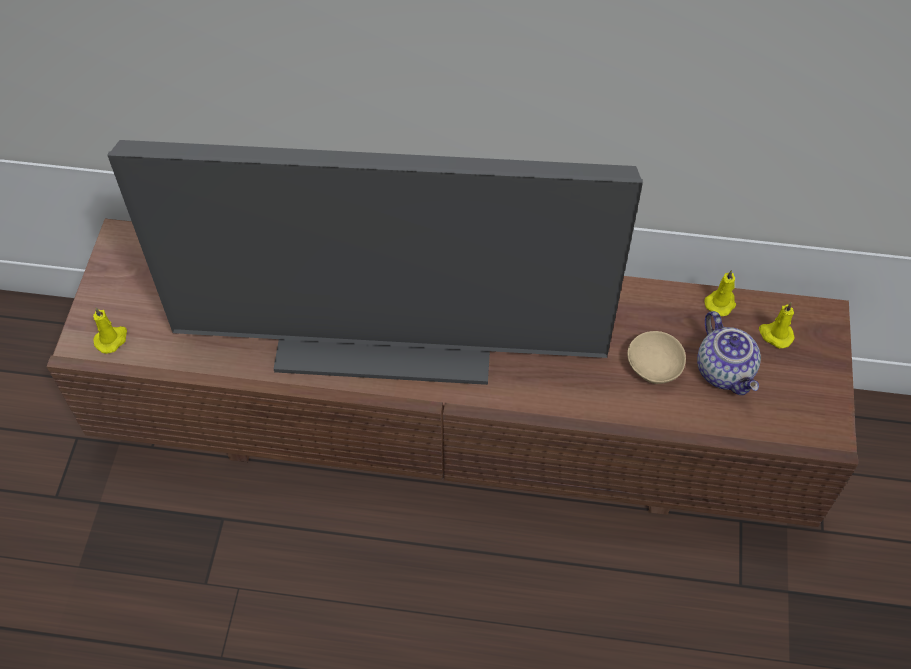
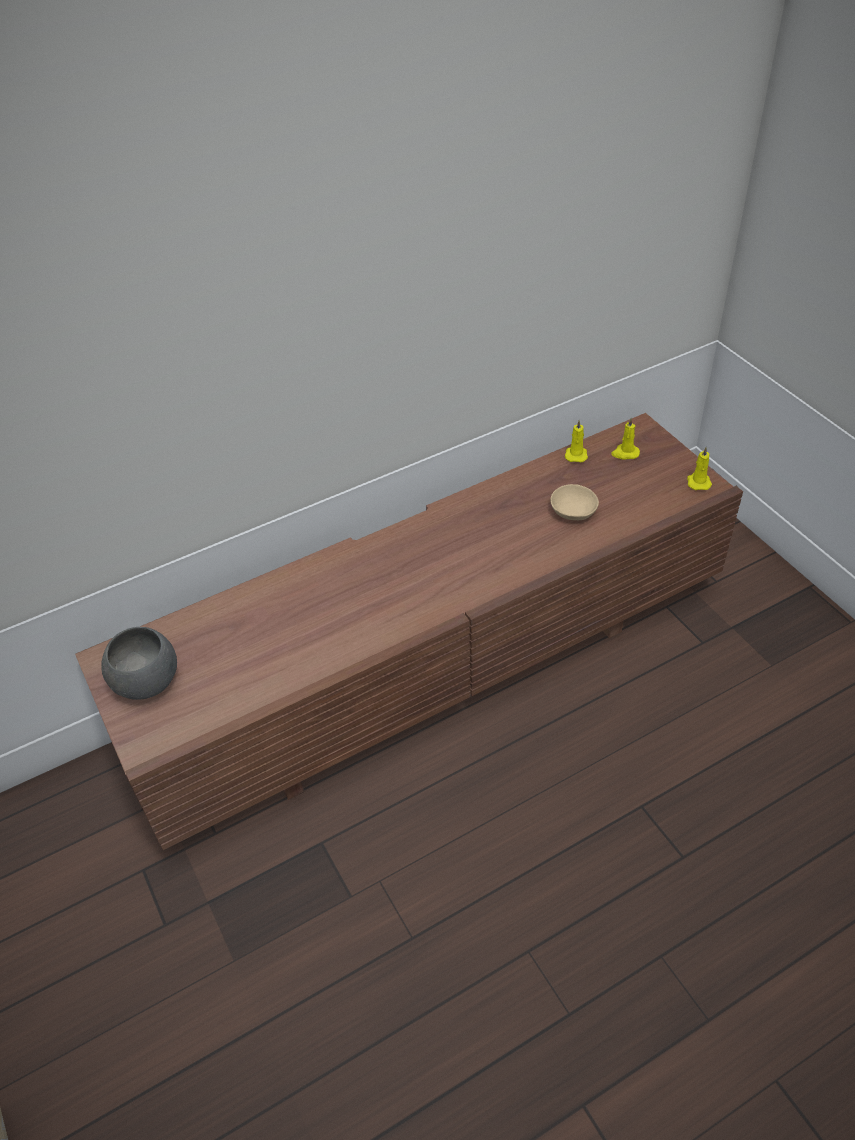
camera: 35 degrees left, 10 degrees down
yellow candle [93,307,127,354] -> yellow candle moved to [687,447,712,490]
television [107,140,643,385] -> none
teapot [697,311,761,395] -> none
none -> grey bowl [101,627,177,700]

